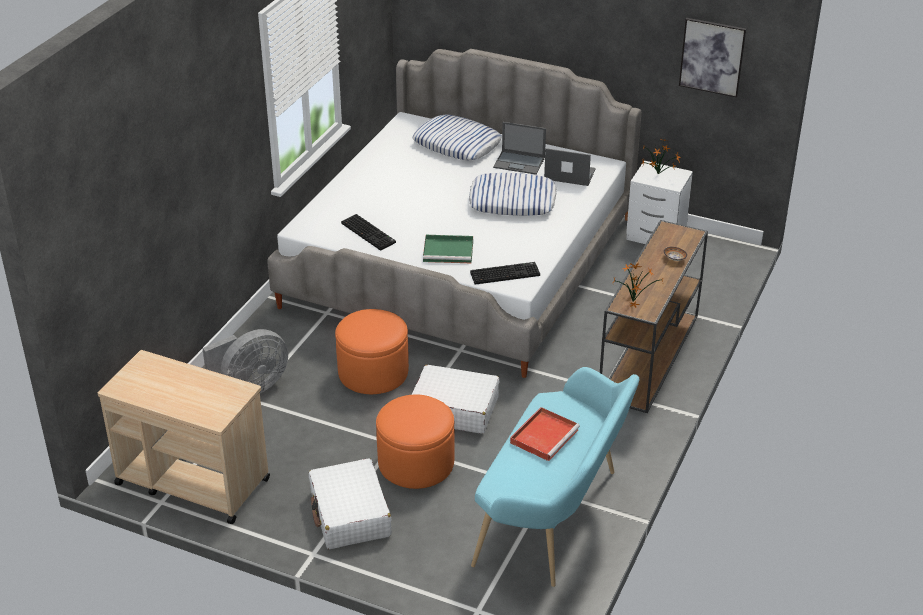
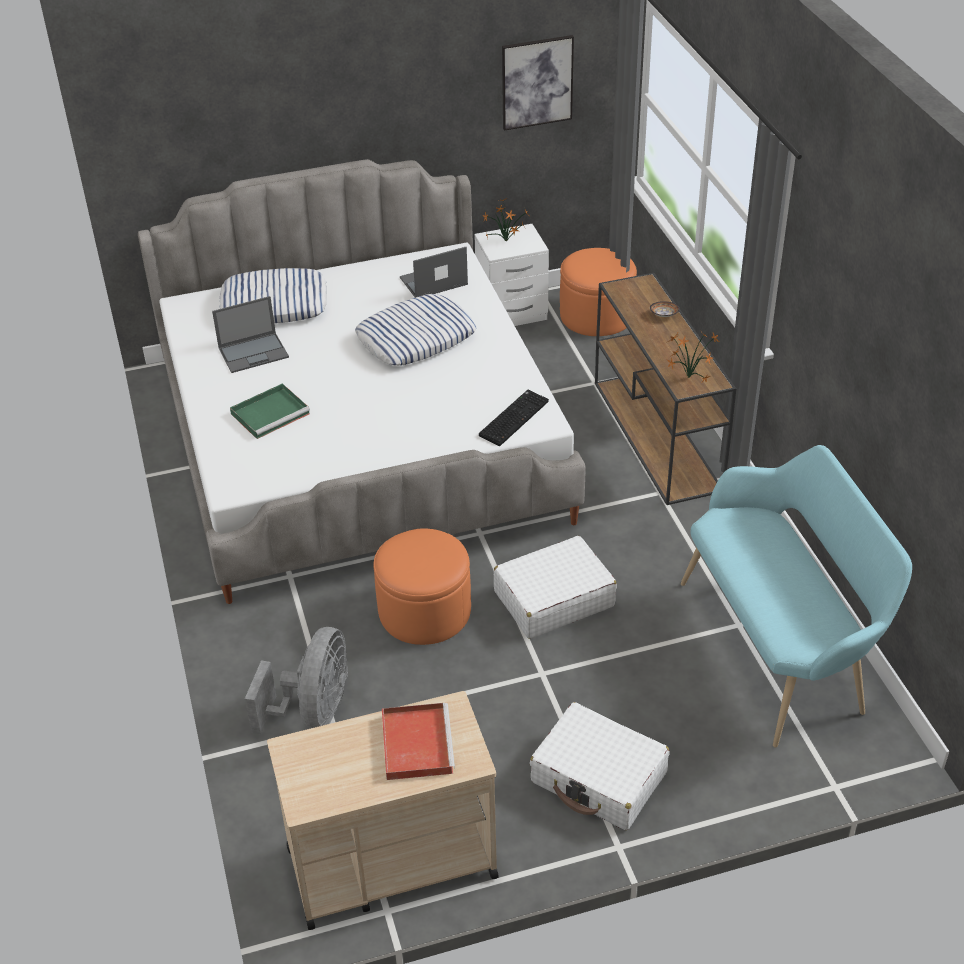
camera: 40 degrees left, 5 degrees up
keyboard [341,214,396,251] -> none
orange ottoman [376,395,455,489] -> orange ottoman moved to [560,248,637,336]
green tray [423,235,473,263] -> green tray moved to [230,383,310,439]
laptop [493,122,546,175] -> laptop moved to [212,296,289,373]
red tray [510,407,580,461] -> red tray moved to [382,703,455,780]

